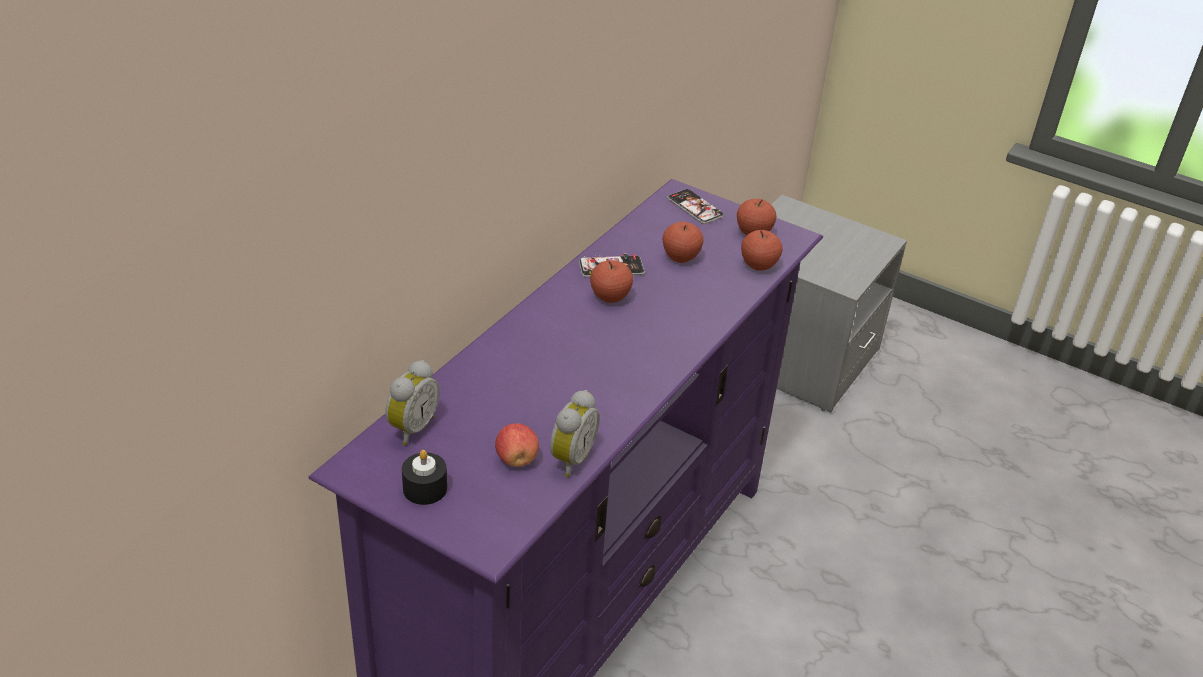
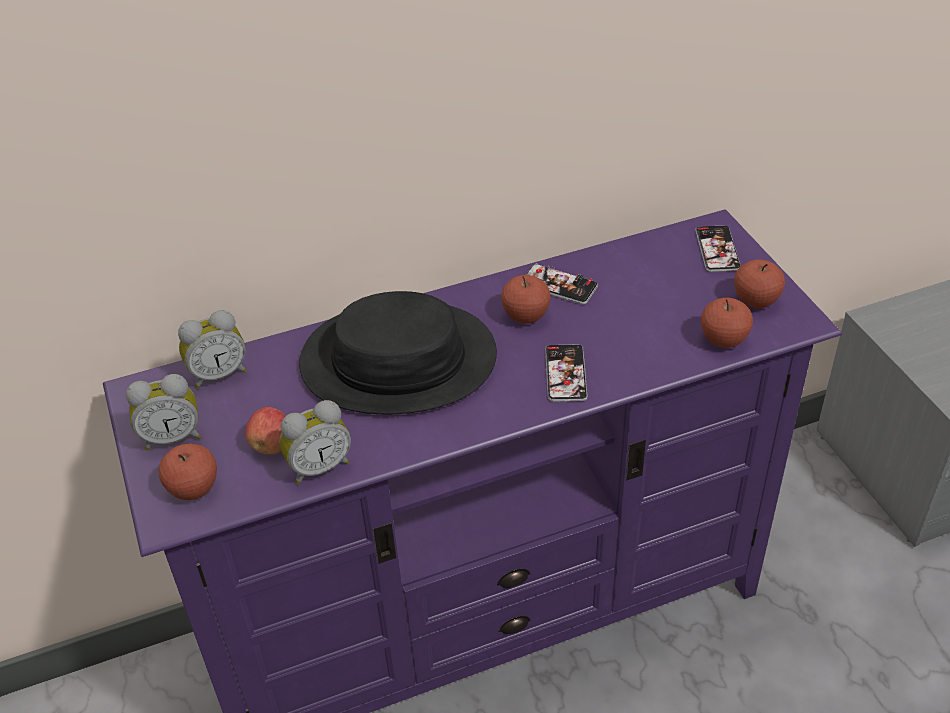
camera: 40 degrees right, 5 degrees up
black candle [402,450,447,505] -> alarm clock [126,374,201,450]
apple [663,222,703,263] -> apple moved to [159,444,217,500]
none -> black hat [299,291,497,415]
none -> phone [545,345,588,402]

